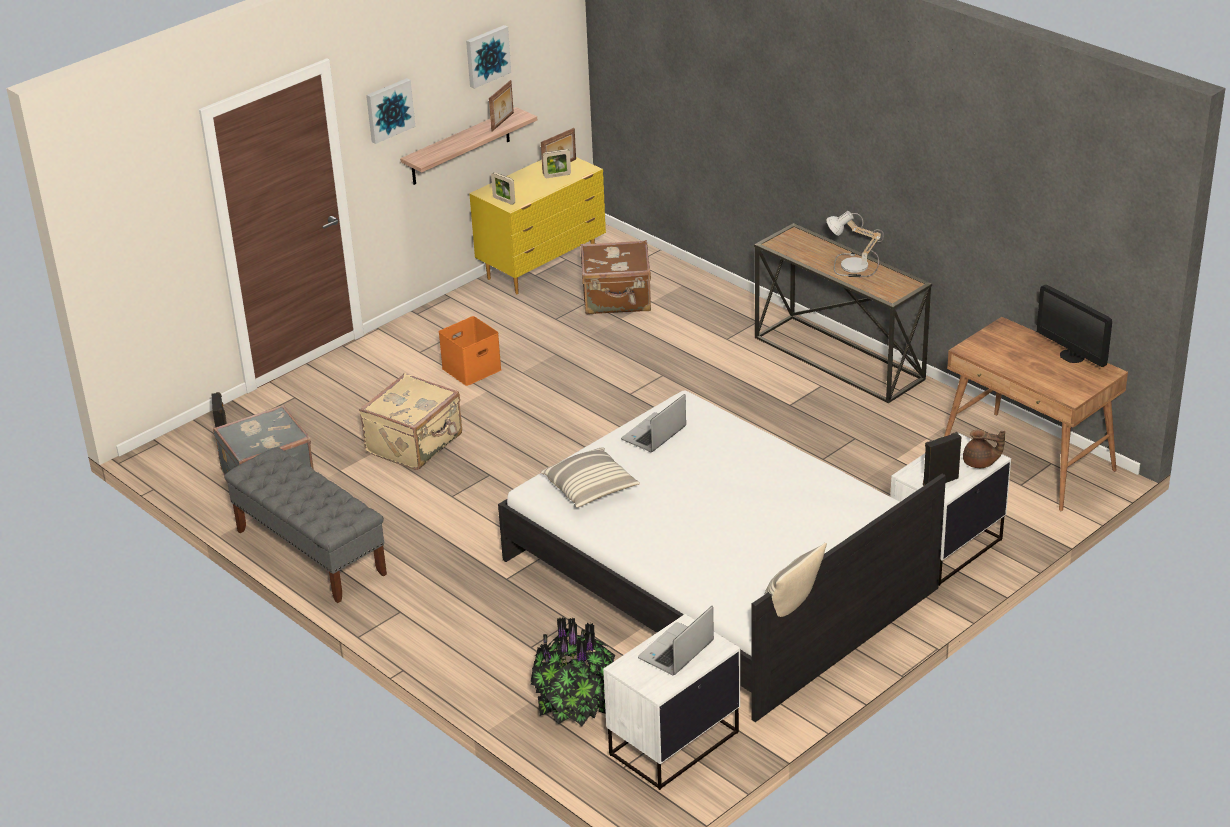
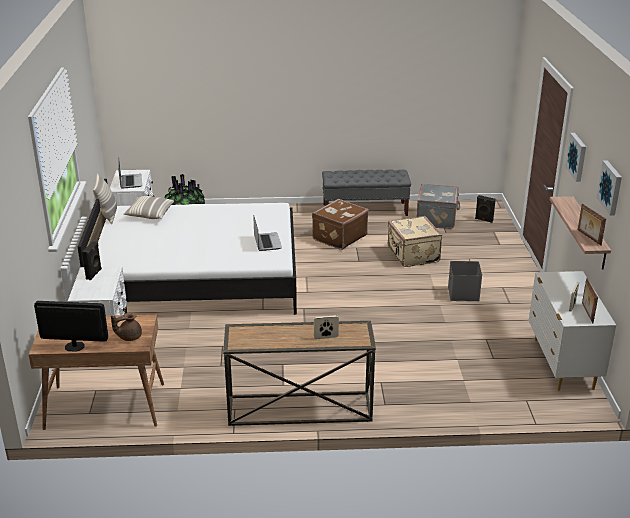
camera: 130 degrees right, 5 degrees down
orange storage box [439,316,502,386] -> grey storage box [448,261,482,302]
yellow dresser [469,157,606,294] -> white dresser [528,271,616,391]
picture frame [491,172,515,205] -> picture frame moved to [314,315,339,339]
pillow [541,447,640,507] -> pillow moved to [123,196,174,219]
brown suitcase [580,240,651,315] -> brown suitcase moved to [312,199,369,250]
table lamp [826,211,884,277] -> none
brown teapot [963,429,1005,468] -> brown teapot moved to [111,312,142,341]

